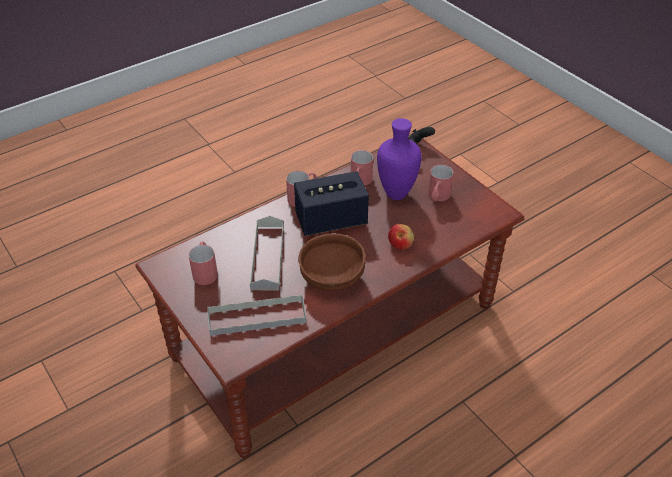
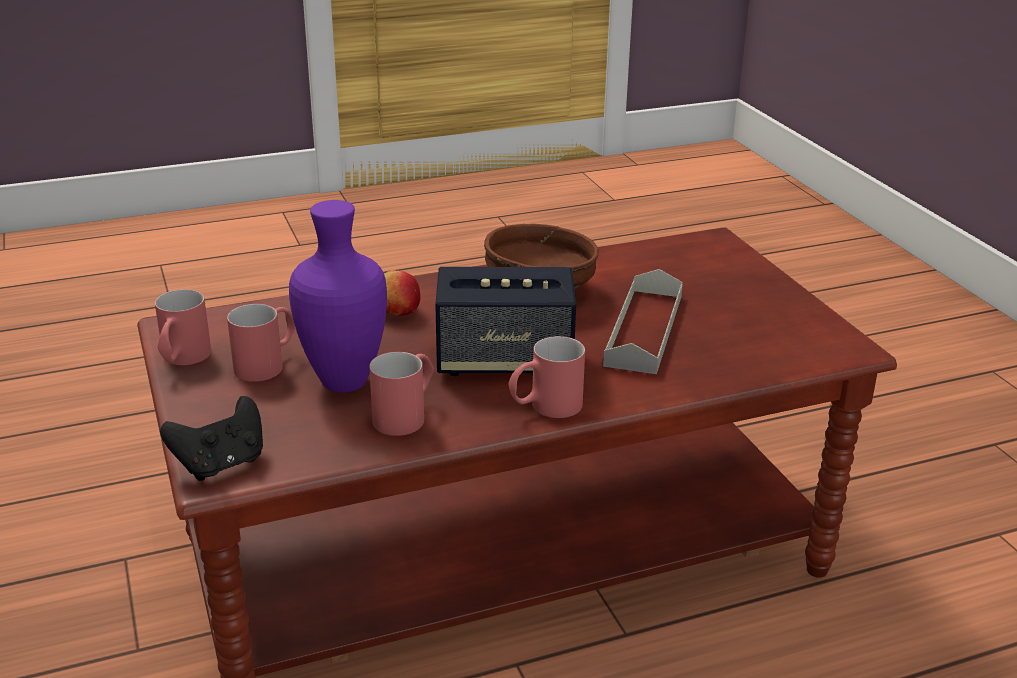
camera: 165 degrees left, 15 degrees down
red mug [189,241,218,285] -> red mug moved to [155,289,211,365]
grey tray [207,294,306,336] -> none

